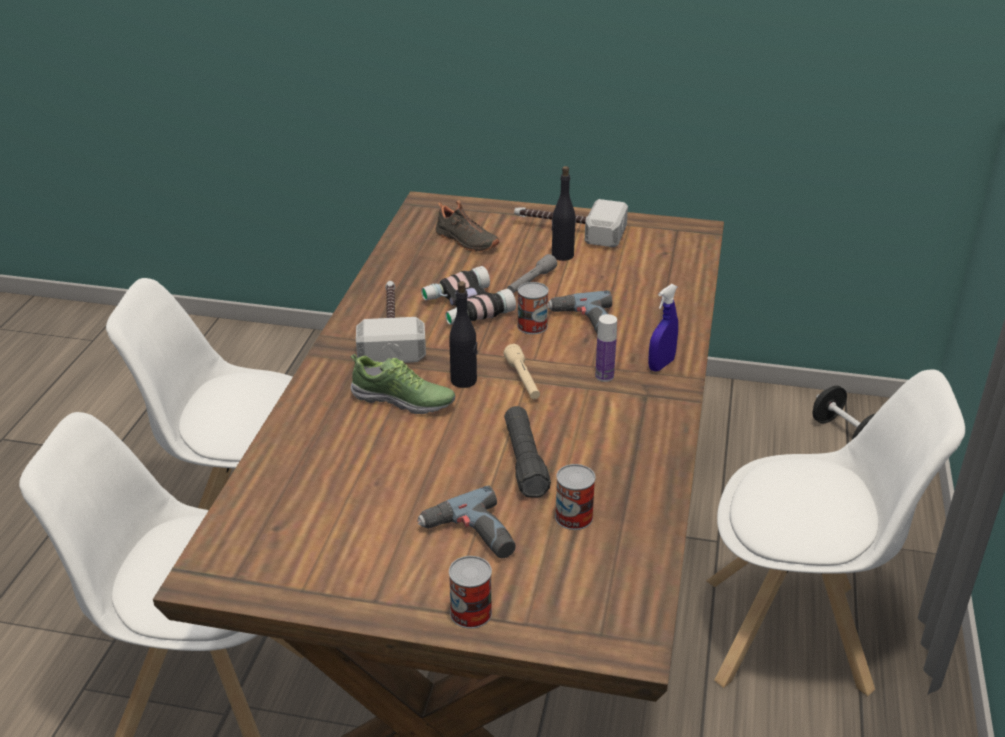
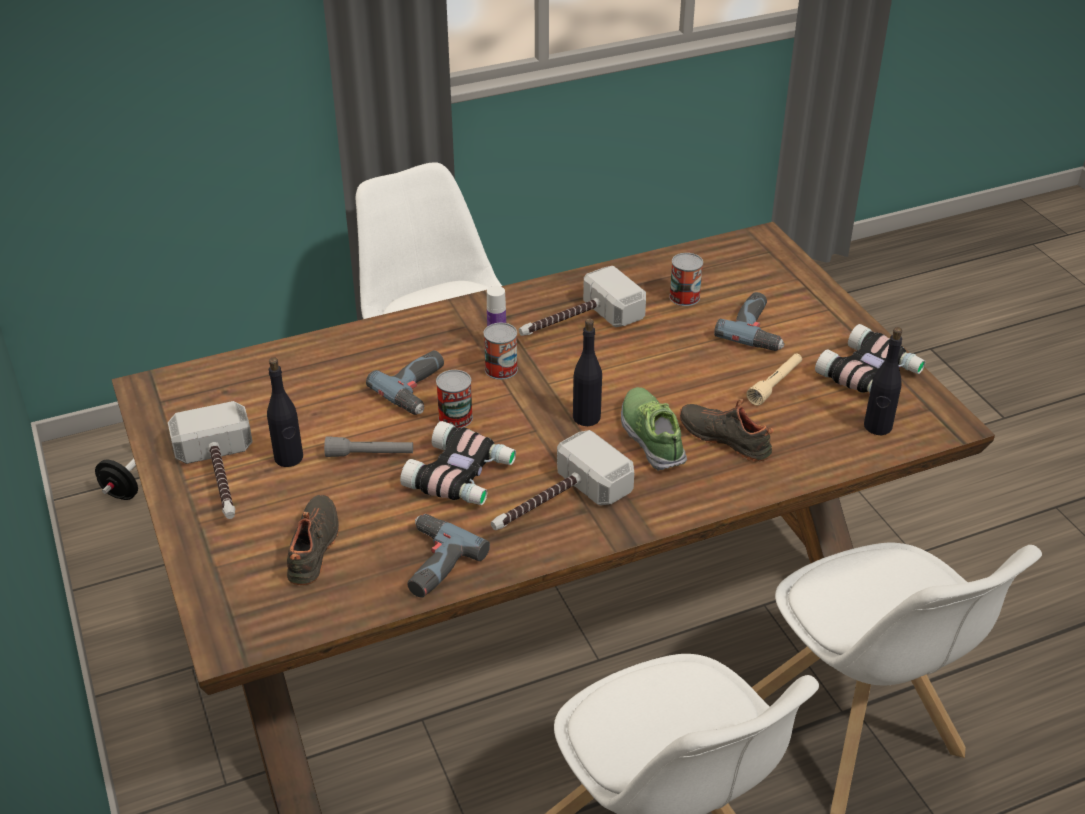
camera: 125 degrees left, 5 degrees up
can [449,556,492,629] -> can moved to [483,323,518,380]
beige flashlight [504,344,540,399] -> beige flashlight moved to [746,353,802,406]
black flashlight [504,406,551,498] -> none
blue spray bottle [648,284,678,371] -> none
none -> power drill [407,514,490,598]
none -> hammer [519,266,646,336]
none -> black shoe [679,399,773,462]
none -> binoculars [815,324,926,393]
none -> black bottle [864,327,902,435]

